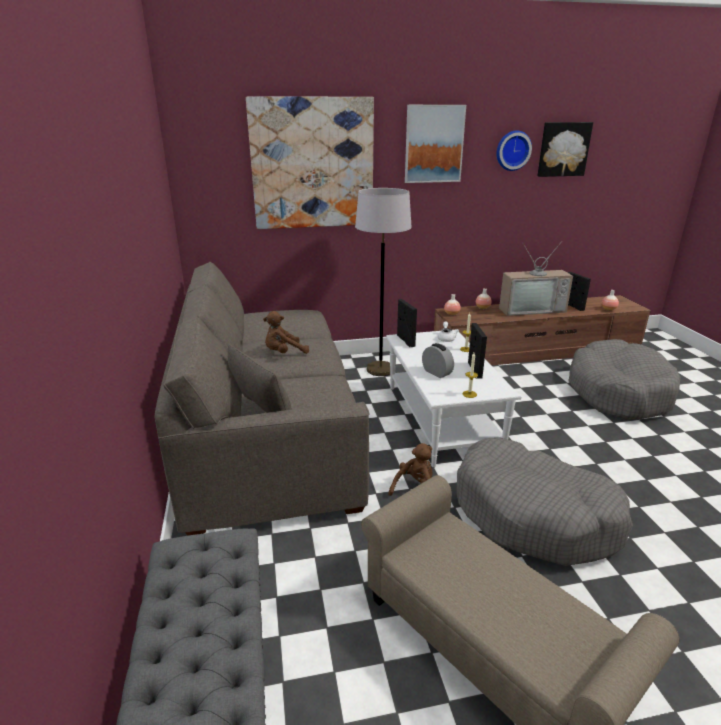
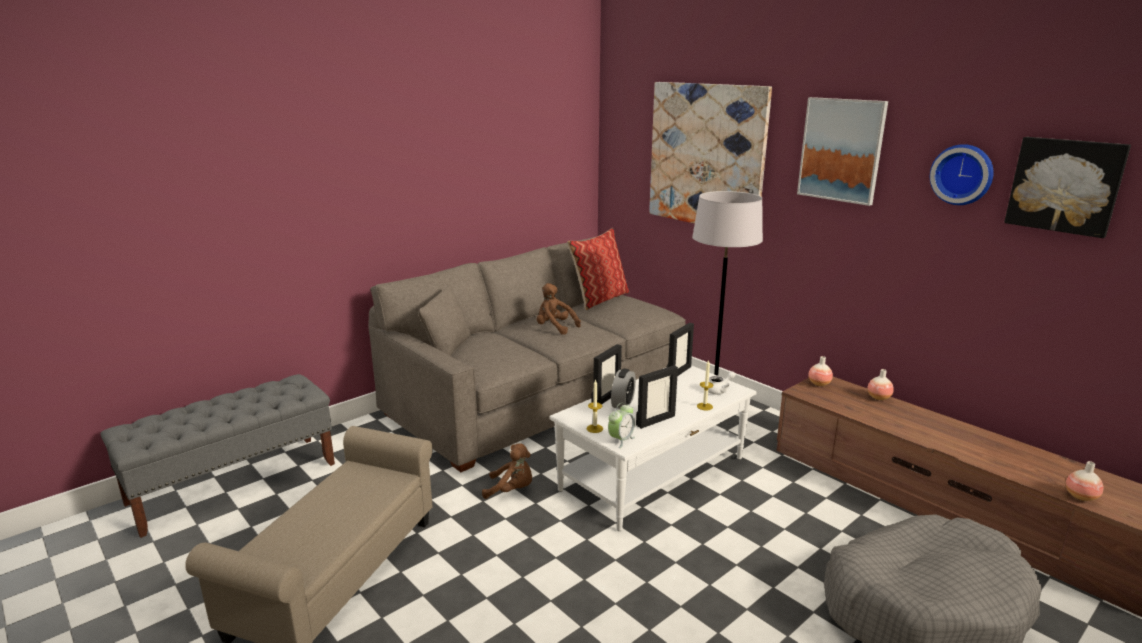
camera: 60 degrees right, 5 degrees down
grey dog bed [457,438,633,566] -> none
television [499,242,573,316] -> none
picture frame [568,272,591,311] -> picture frame moved to [591,344,622,404]
none -> pillow [567,228,629,310]
none -> alarm clock [608,403,635,448]

